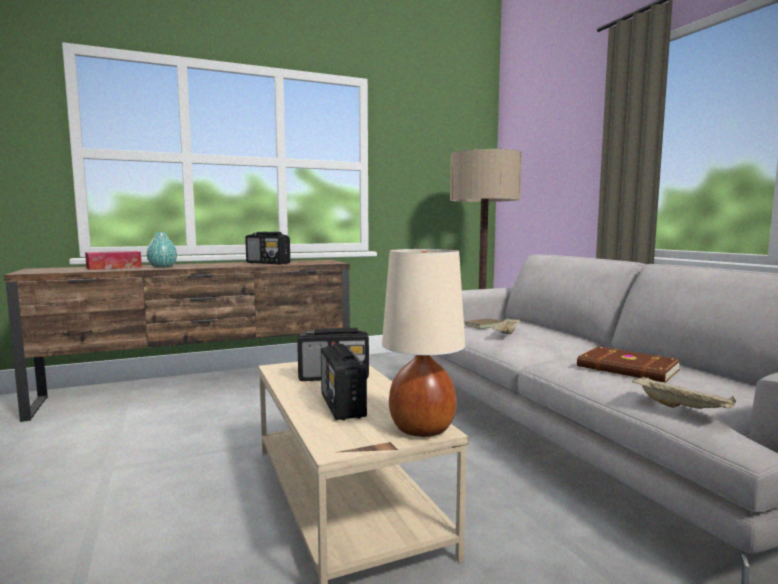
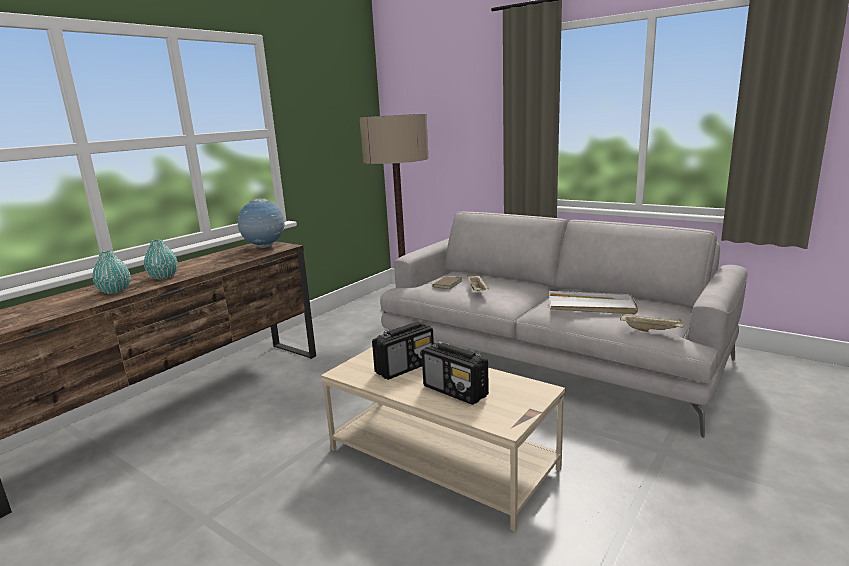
camera: 30 degrees left, 10 degrees up
tissue box [85,251,142,270] -> none
radio [245,232,290,264] -> none
beige table lamp [382,249,465,437] -> none
brown book [577,347,681,382] -> white tray [549,291,638,314]
none -> turquoise vase [144,239,178,280]
none -> globe [237,199,285,248]

